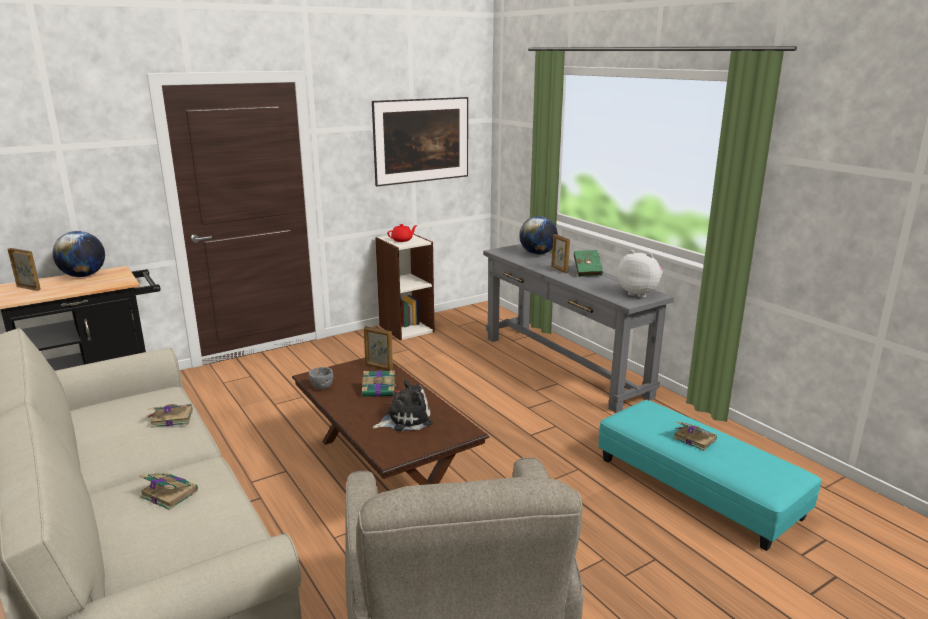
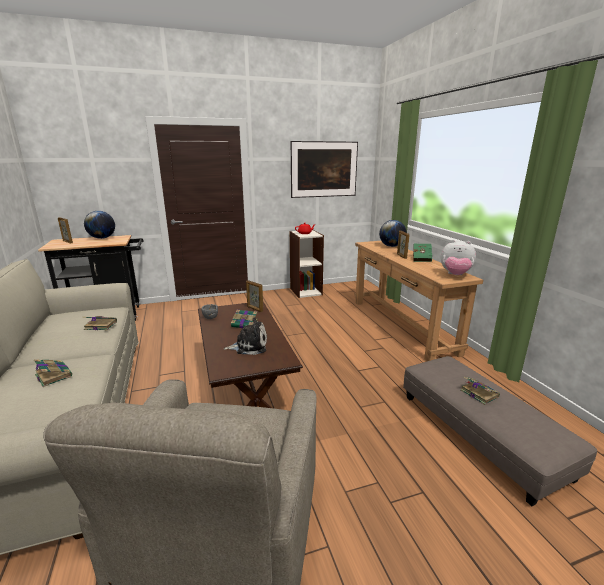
camera: 15 degrees right, 0 degrees up
grey console table [483,244,674,413] -> brown console table [355,241,483,361]
turquoise ottoman [598,400,821,551] -> grey ottoman [403,356,597,506]
plush toy [617,250,663,298] -> plush toy turned 150 degrees clockwise [441,240,476,275]

